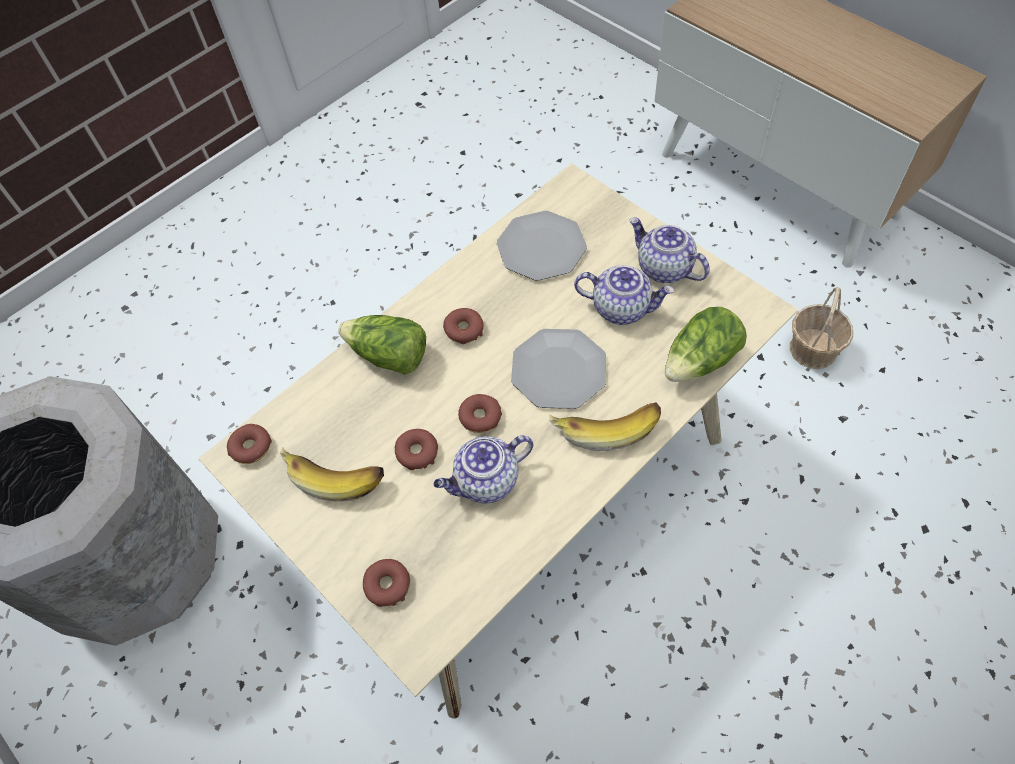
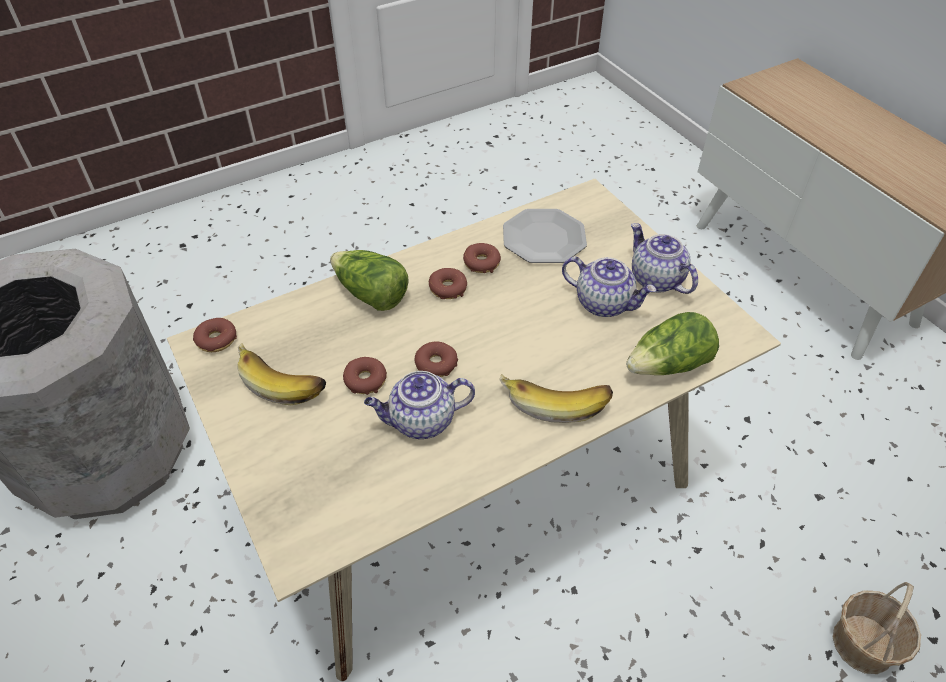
camera: 10 degrees right, 10 degrees down
donut [363,559,410,607] -> donut moved to [463,243,501,273]
plate [511,329,606,409] -> none
basket [790,287,853,369] -> basket moved to [833,582,921,674]

